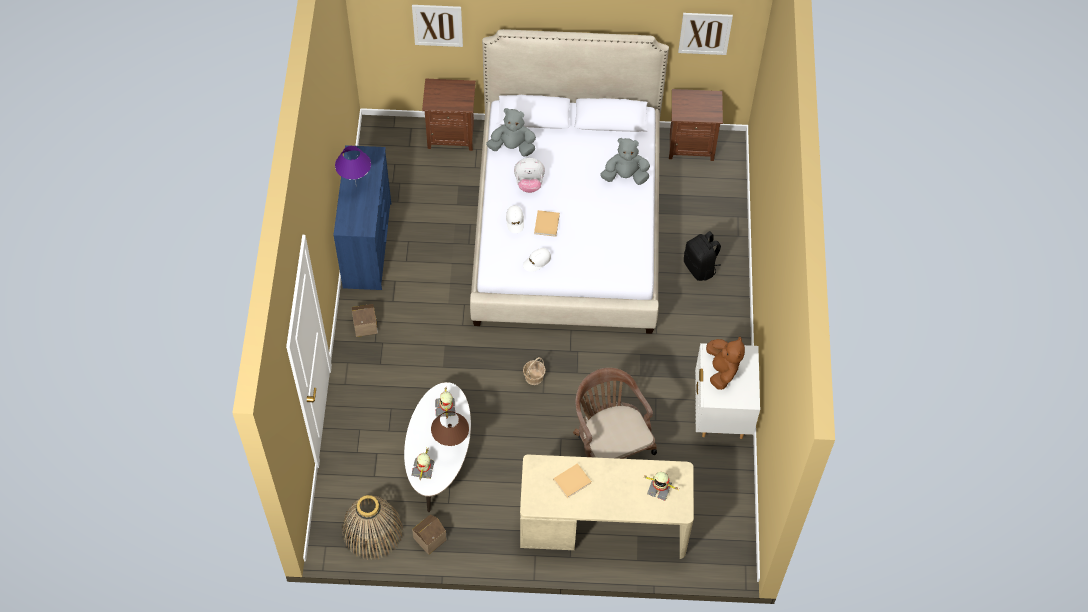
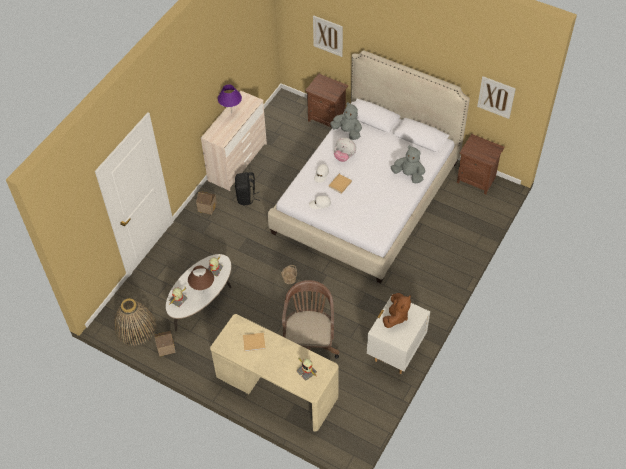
camera: 30 degrees right, 5 degrees down
blue dresser [333,145,391,290] -> beige dresser [201,90,267,191]
black backpack [684,231,721,281] -> black backpack moved to [235,172,260,205]

